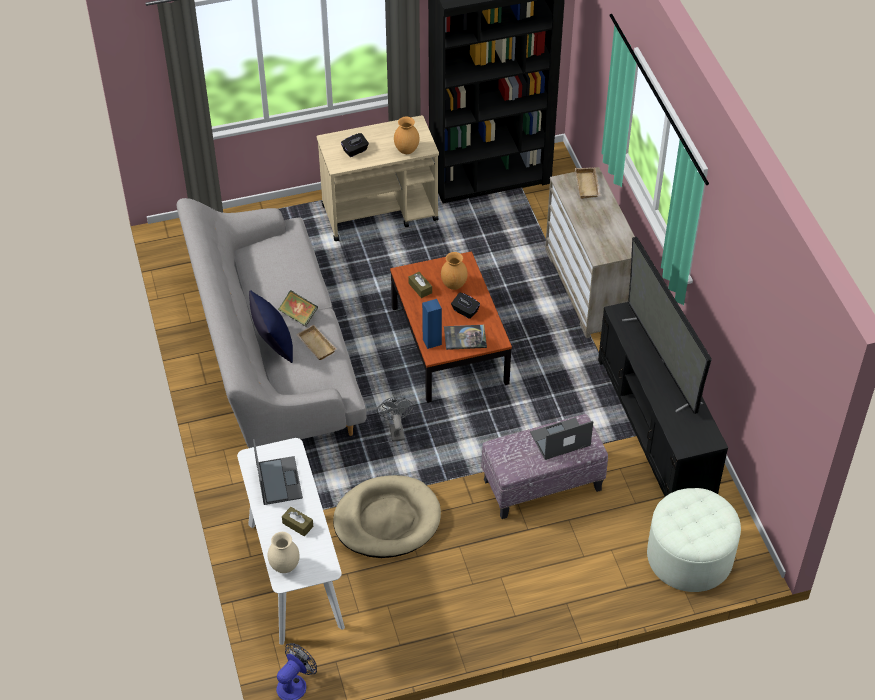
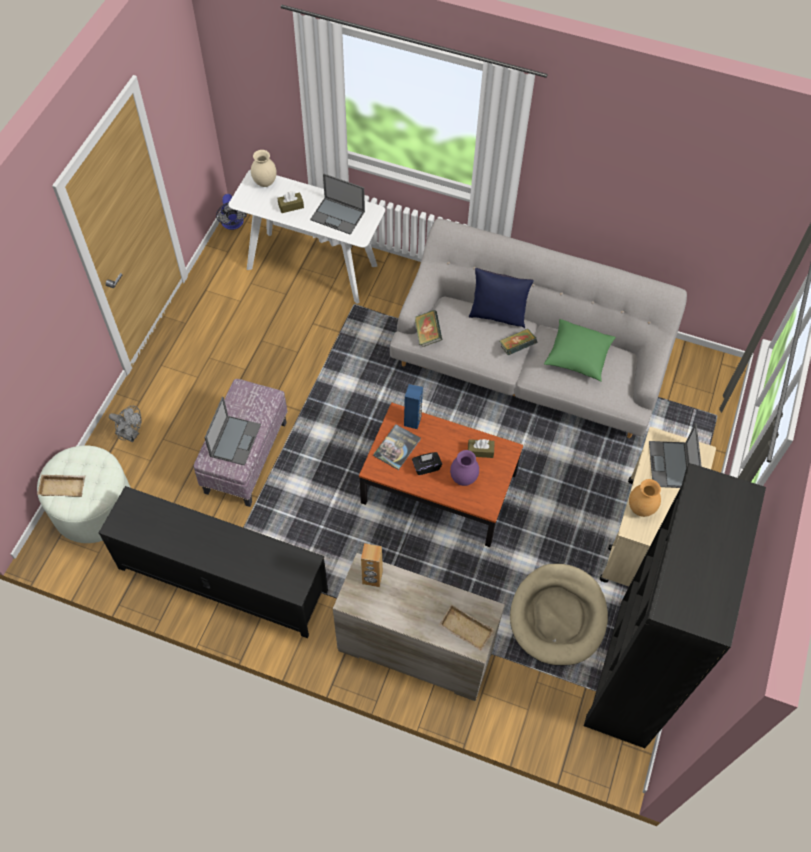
camera: 125 degrees right, 10 degrees up
beige tray [296,325,337,360] -> beige tray moved to [37,475,85,497]
beige dog bed [333,475,441,558] -> beige dog bed moved to [510,563,608,666]
black tissue box [341,133,369,157] -> laptop [649,423,702,488]
grey fan [377,397,414,442] -> grey fan moved to [109,406,142,442]
brown vase [441,252,468,290] -> purple vase [450,450,479,486]
television [622,237,712,414] -> none
none -> brown speaker [361,543,383,587]
none -> book [415,310,443,347]
none -> green pillow [544,319,616,382]

